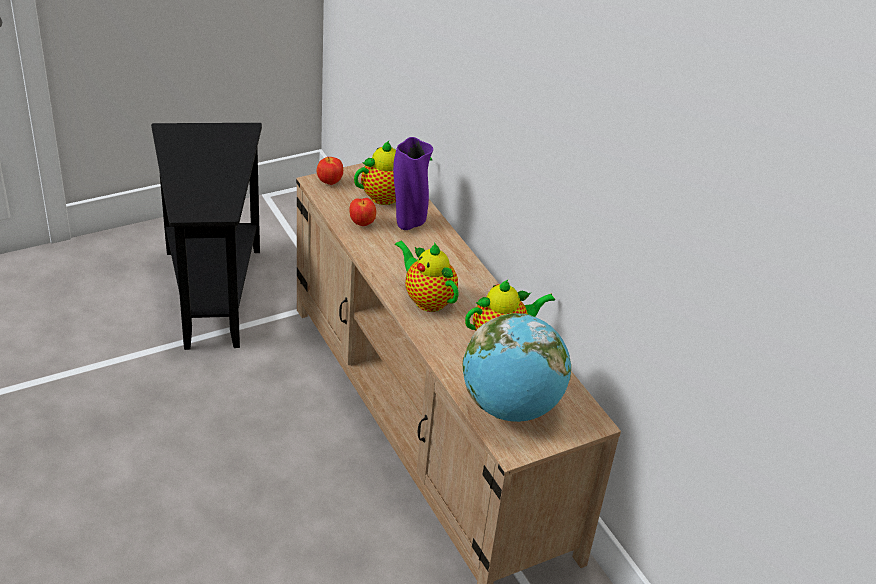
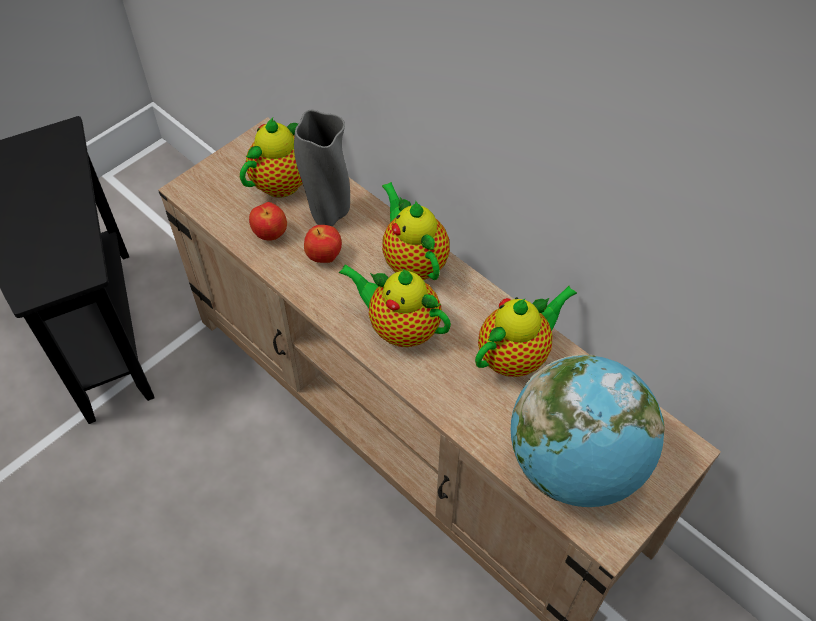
camera: 15 degrees left, 15 degrees up
apple [317,157,343,185] -> apple moved to [304,225,342,263]
purple vase [393,137,433,230] -> grey vase [294,110,350,226]
none -> teapot [382,182,450,280]

